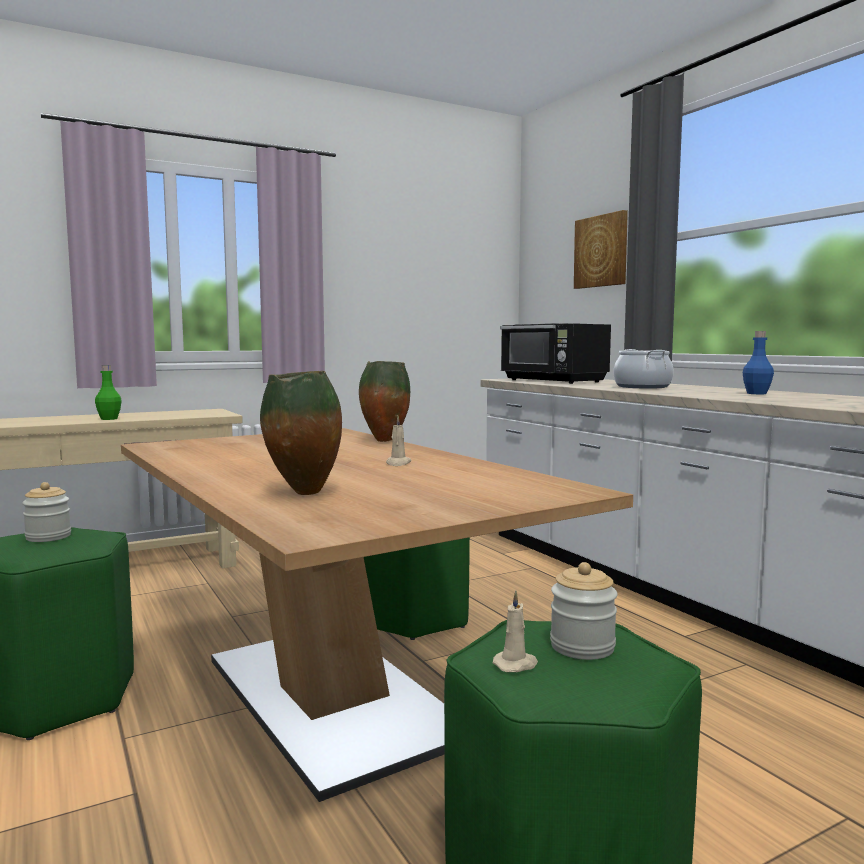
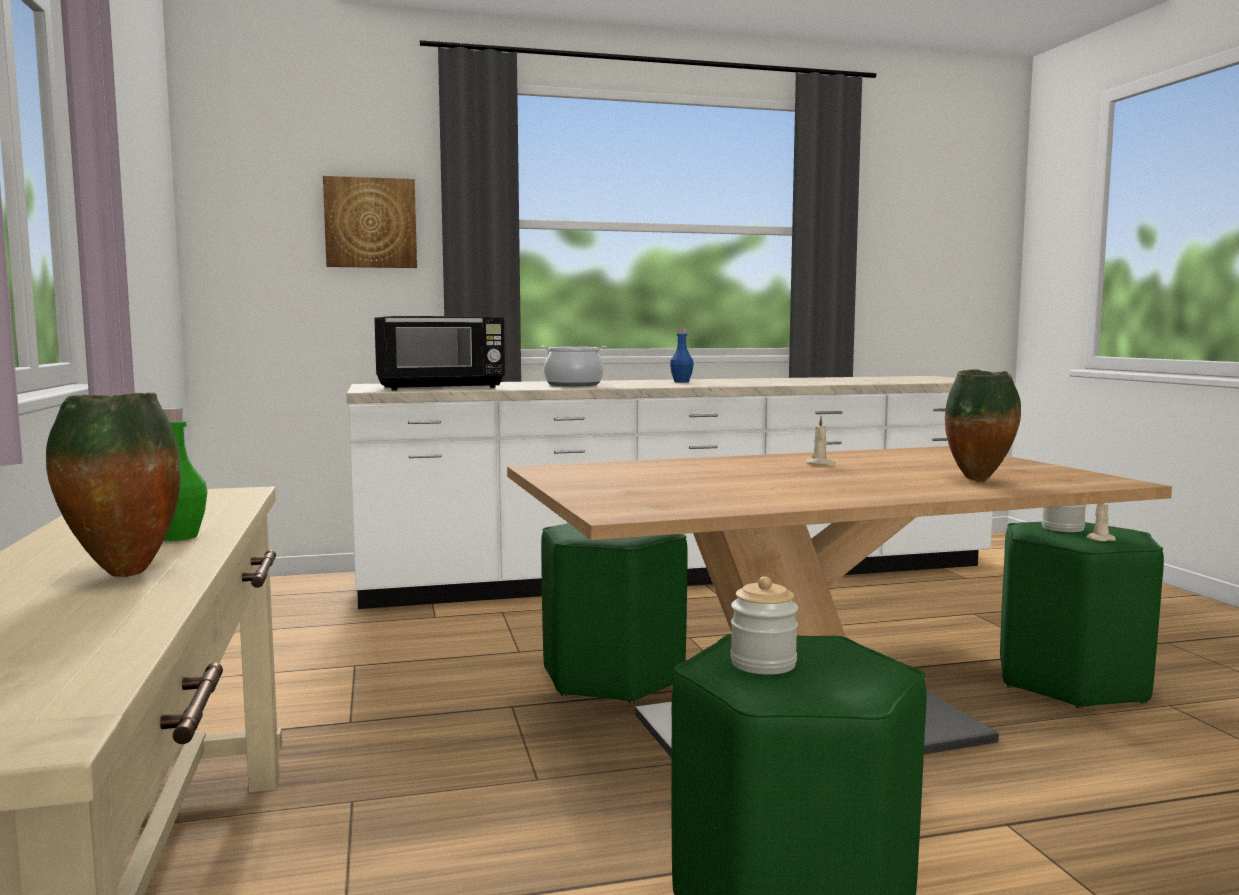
camera: 75 degrees left, 0 degrees up
vase [359,361,410,442] -> vase moved to [46,393,180,577]

